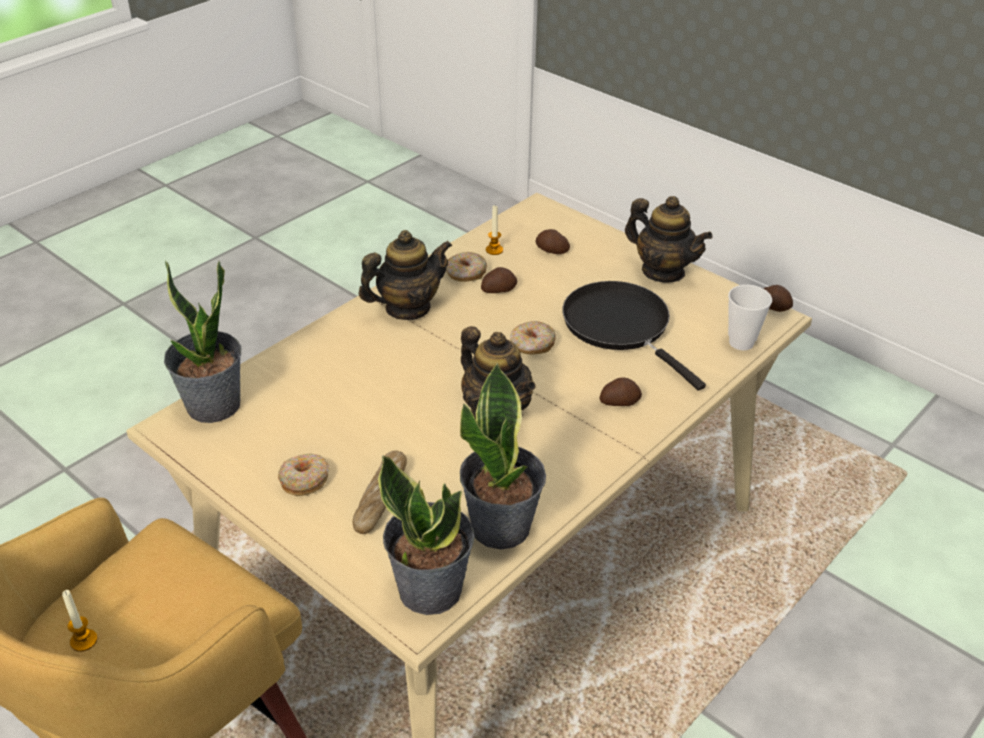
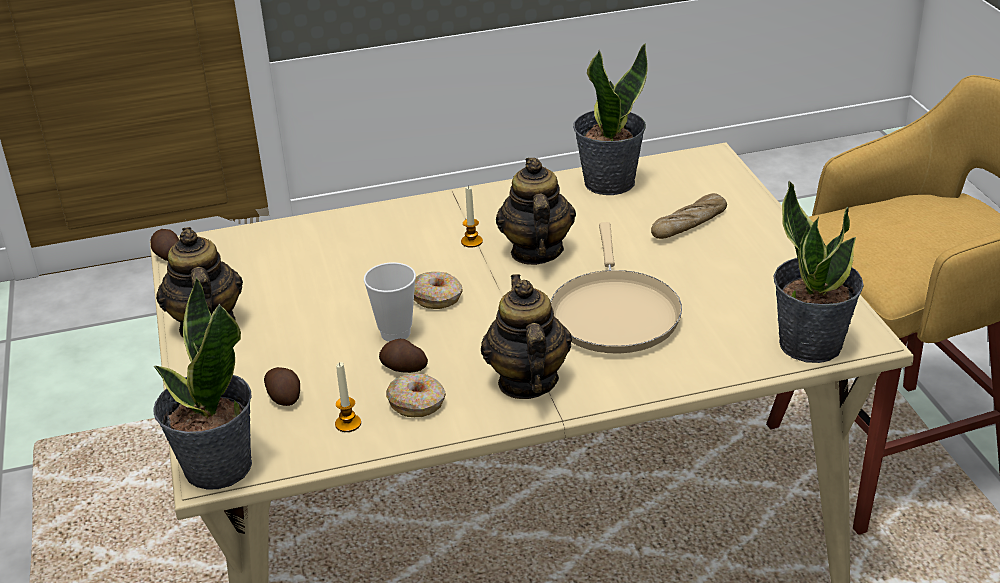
camera: 145 degrees left, 5 degrees down
candle [62,590,97,652] -> candle moved to [461,186,483,248]
donut [278,453,329,496] -> none
teapot [358,230,452,320] -> teapot turned 75 degrees clockwise [481,274,572,399]
potted plant [378,455,475,615] -> potted plant moved to [153,277,252,490]
black frying pan [562,281,706,391] -> none
potato [599,377,642,406] -> none
cup [728,285,772,350] -> cup moved to [364,262,416,342]
none -> beige frying pan [550,222,682,353]

